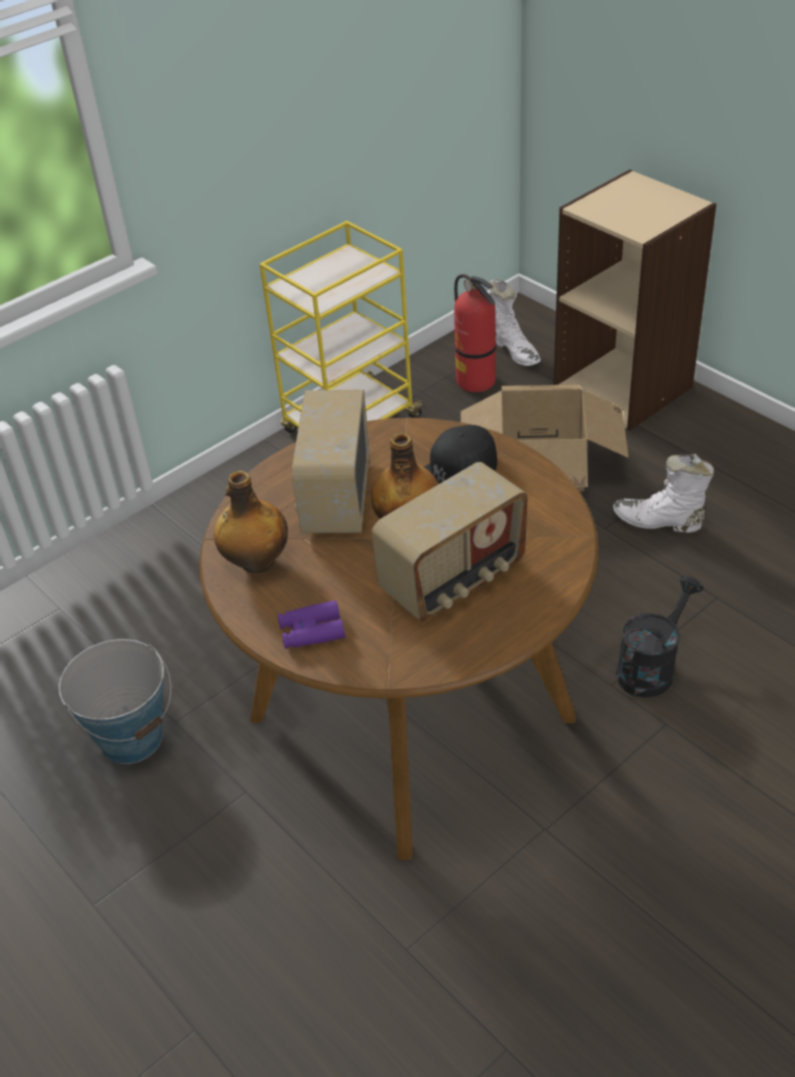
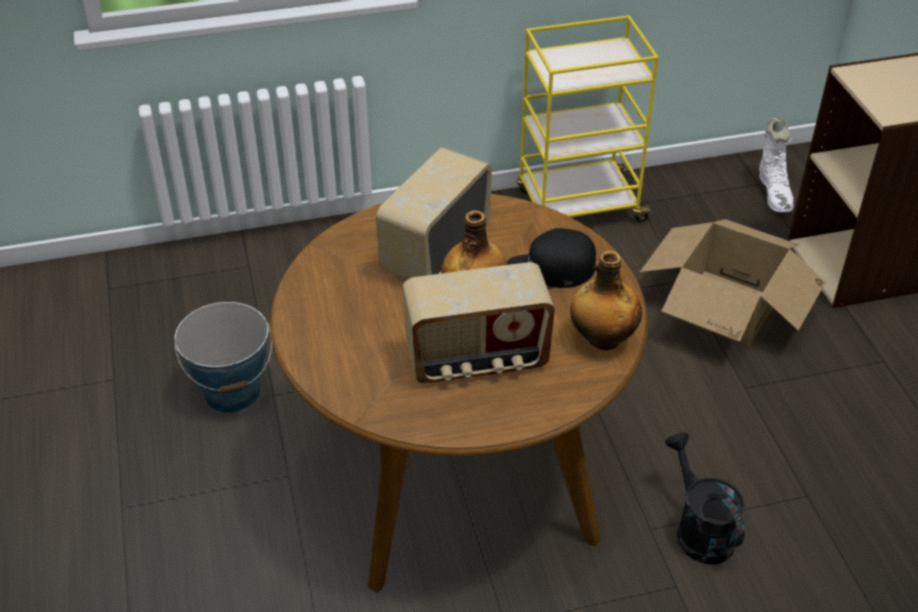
camera: 25 degrees right, 0 degrees up
bottle [214,471,288,573] -> bottle moved to [570,251,642,350]
purple binoculars [278,600,345,649] -> none
fire extinguisher [454,274,496,392] -> none
white boot [613,454,714,533] -> none
black watering can [616,576,703,698] -> black watering can turned 90 degrees counterclockwise [665,432,745,564]

